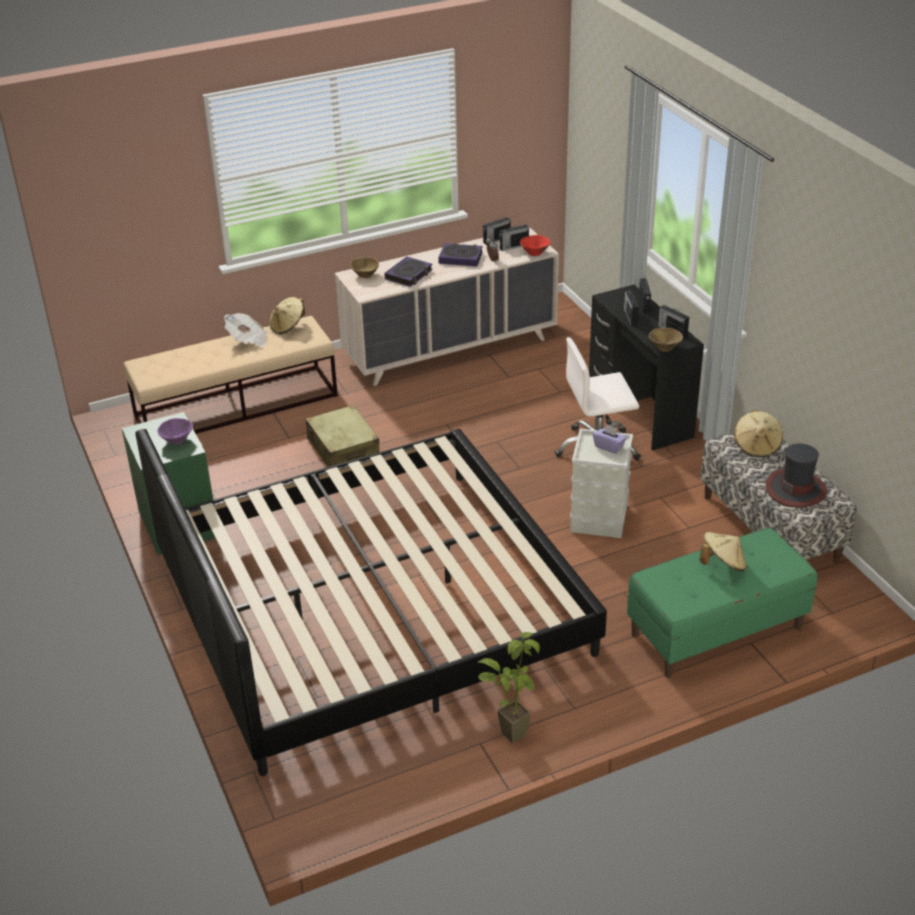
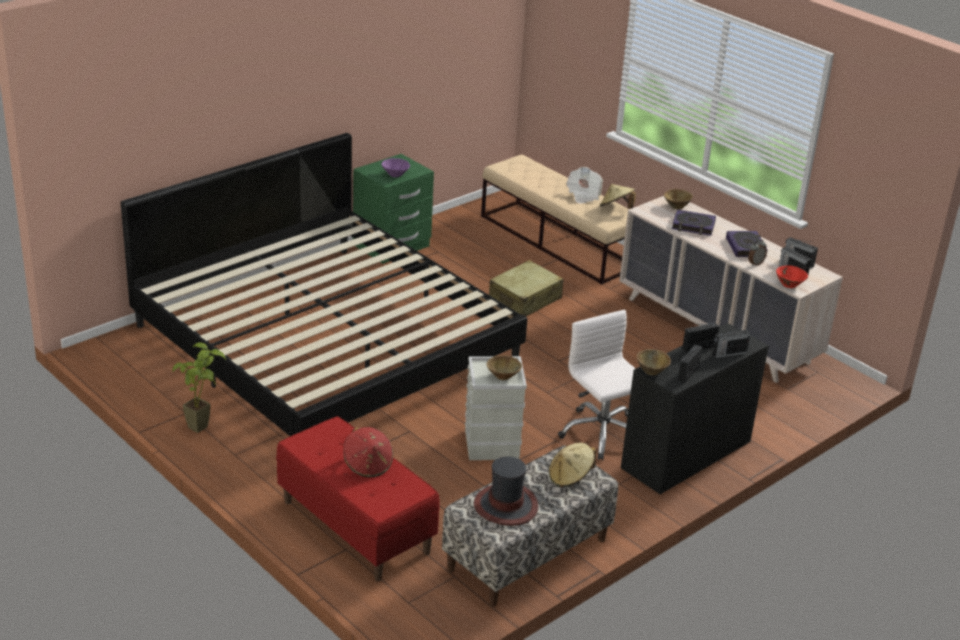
camera: 70 degrees right, 5 degrees down
purple tissue box [593,425,627,454] -> brown bowl [487,355,522,380]
green bench [627,527,817,678] -> red bench [276,416,440,582]
beige hat [700,532,747,571] -> red hat [343,427,393,477]

